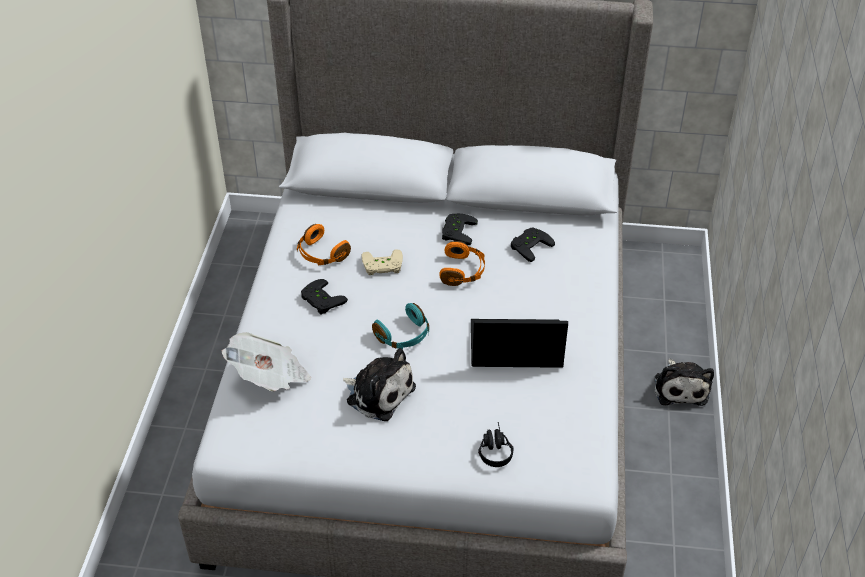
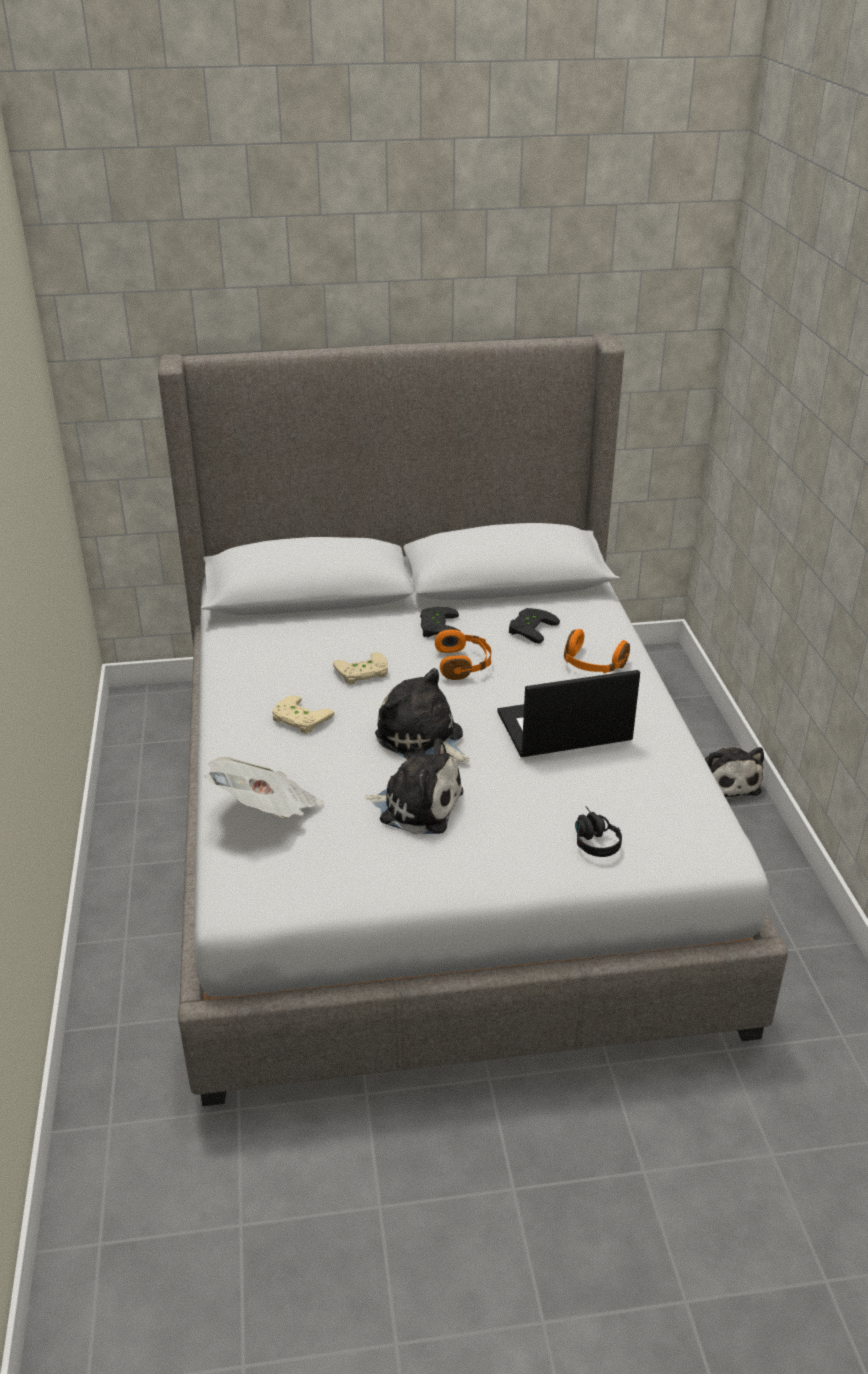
camera: 15 degrees left, 10 degrees down
orange headphones [297,224,351,265] -> orange headphones moved to [564,629,630,673]
black game controller [301,279,348,315] -> beige game controller [272,696,335,734]
turquoise headphones [372,303,429,349] -> plush toy [375,668,470,762]

